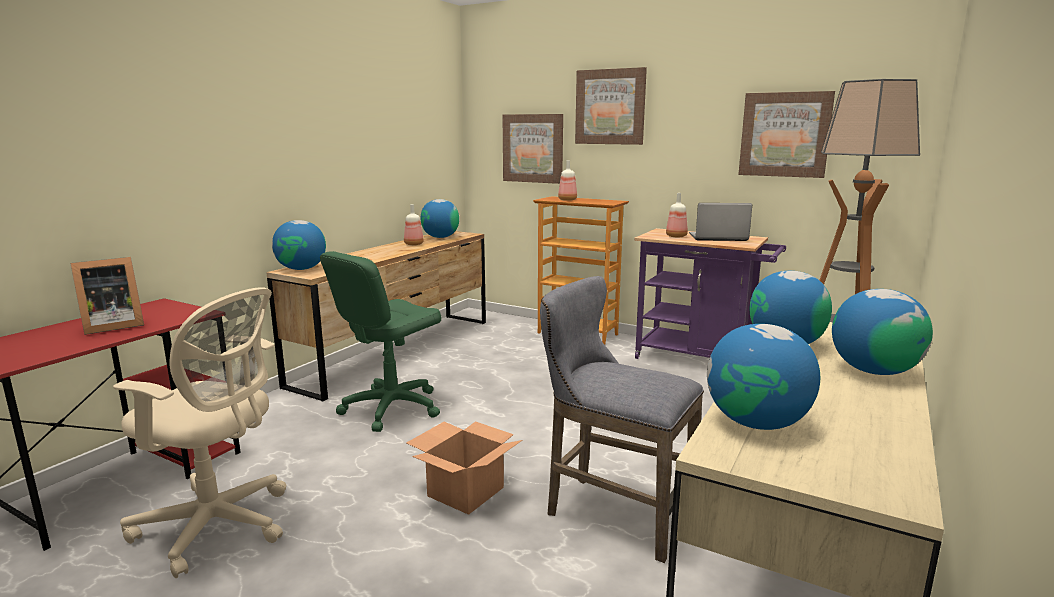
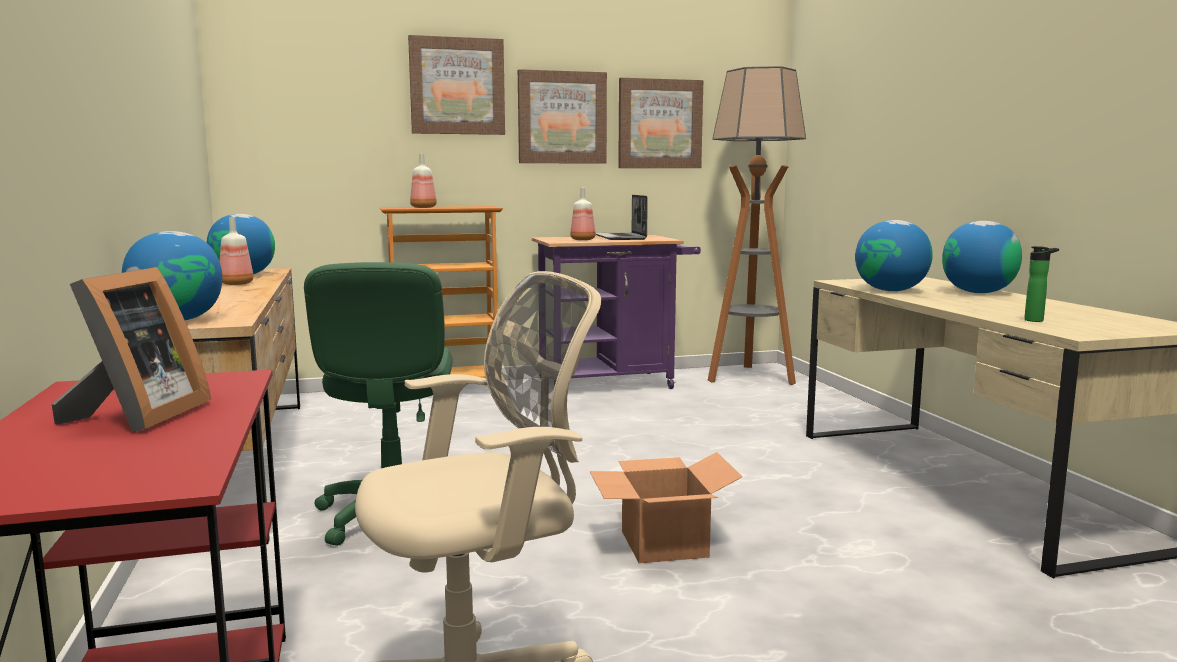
camera: 45 degrees left, 5 degrees down
picture [502,114,563,184] -> picture moved to [518,69,607,164]
grey stool [540,276,704,563] -> none
laptop [689,203,752,241] -> laptop turned 60 degrees counterclockwise [595,195,648,240]
globe [707,324,820,430] -> bottle [1024,246,1059,322]

